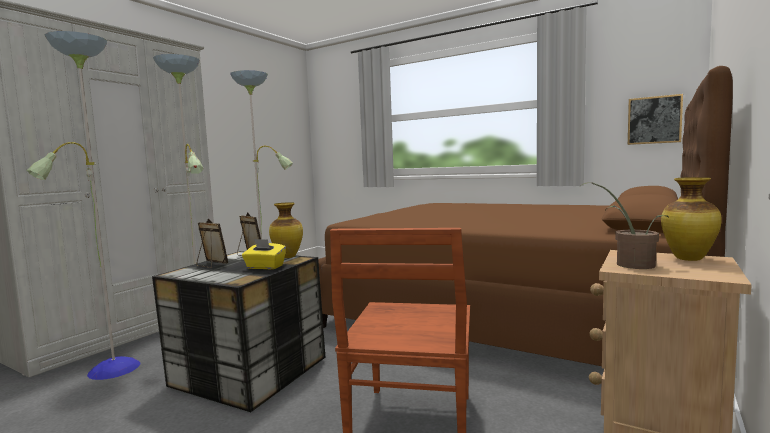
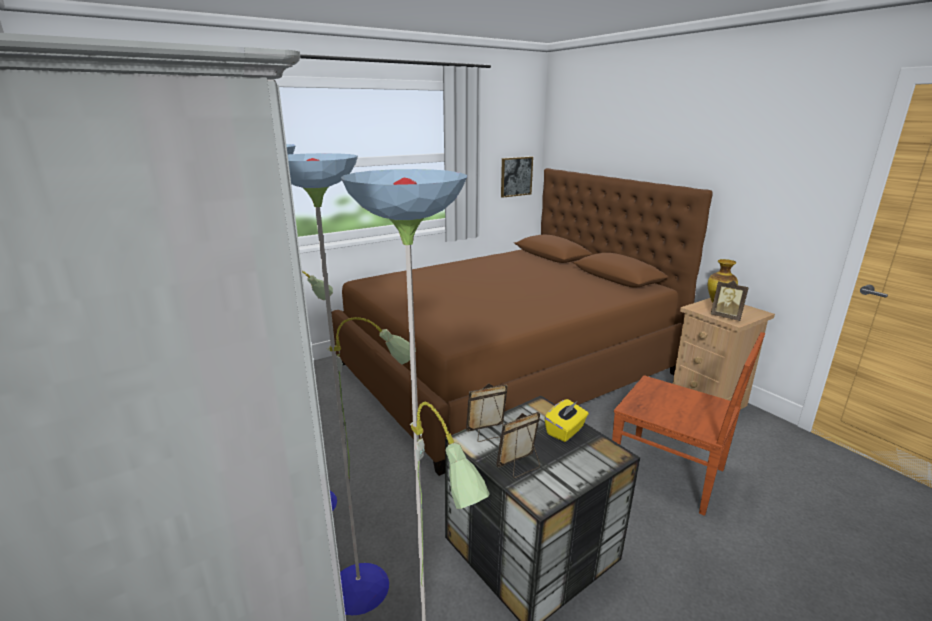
camera: 65 degrees left, 15 degrees up
vase [269,202,303,258] -> none
potted plant [582,182,669,269] -> picture frame [711,280,749,321]

